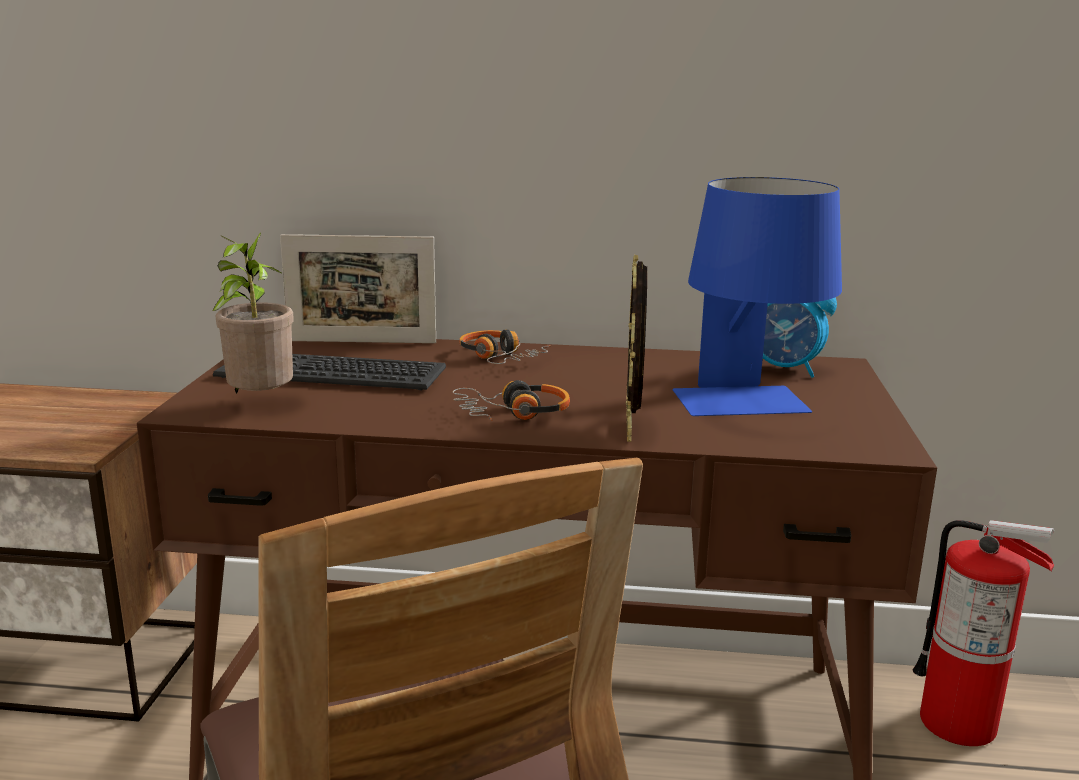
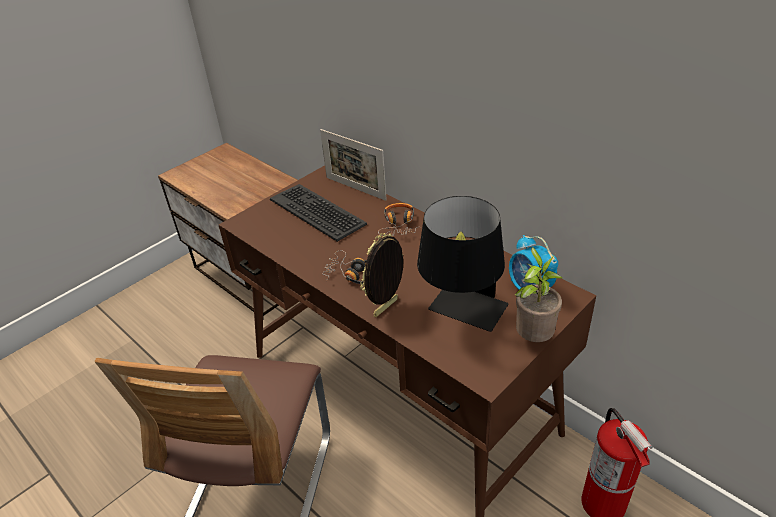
camera: 40 degrees right, 20 degrees up
potted plant [212,232,294,394] -> potted plant moved to [515,247,562,342]
blue table lamp [673,177,842,416] -> black table lamp [417,196,509,332]

